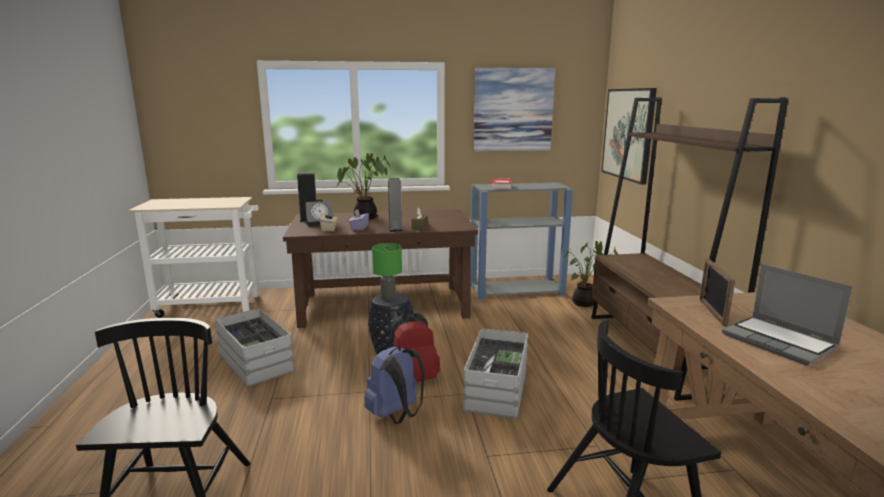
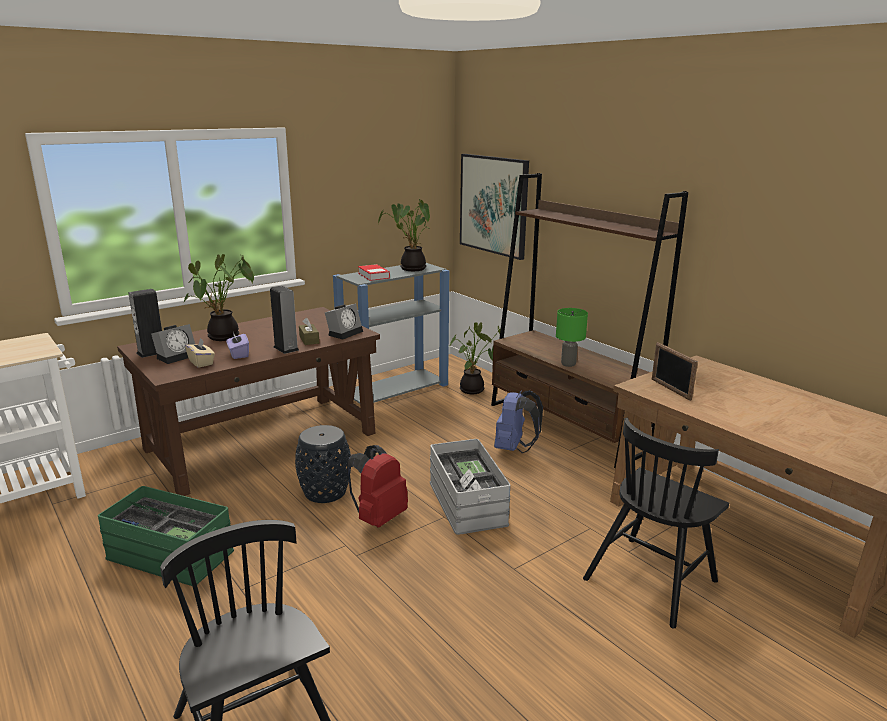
camera: 30 degrees left, 5 degrees up
grey storage box [215,308,295,386] -> green storage box [98,486,234,586]
blue backpack [364,347,425,424] -> blue backpack moved to [494,390,543,453]
green table lamp [372,243,402,301] -> green table lamp moved to [556,308,588,367]
picture [474,68,555,151] -> none
laptop [722,264,853,365] -> none
none -> alarm clock [325,303,363,339]
none -> potted plant [378,199,431,271]

